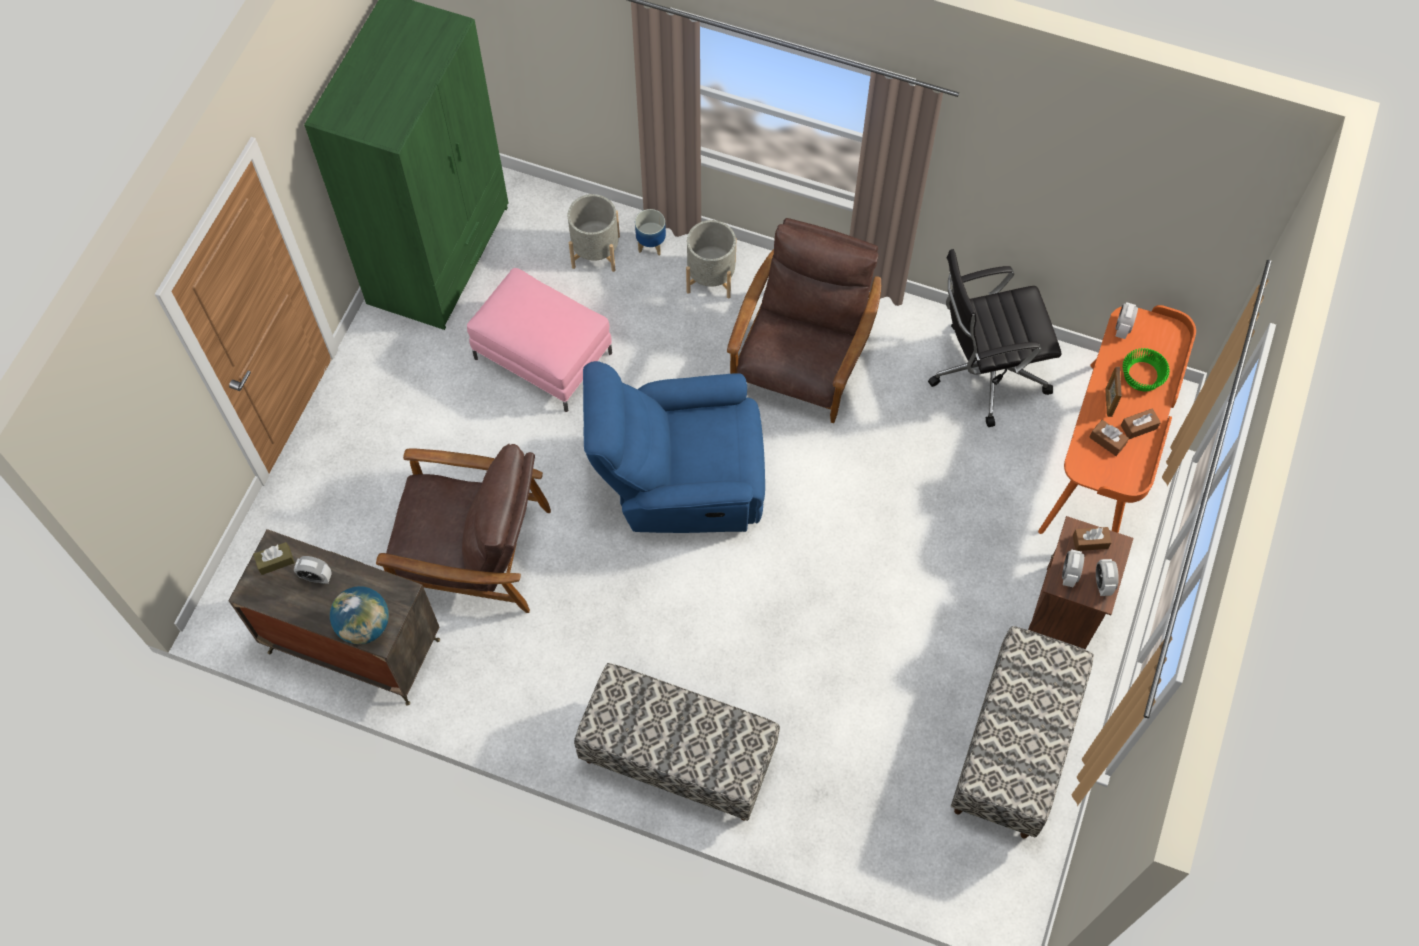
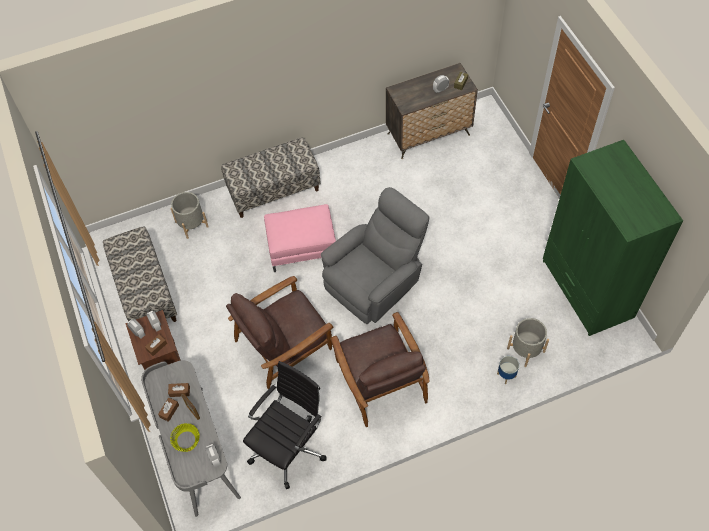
camera: 140 degrees right, 5 degrees down
globe [330,586,389,645] -> none
brown armchair [376,444,551,613] -> brown armchair moved to [226,276,334,389]
pink ottoman [467,268,612,412] -> pink ottoman moved to [264,204,336,272]
blue armchair [583,361,765,533] -> grey armchair [321,187,430,324]
grey planter [686,220,736,298] -> grey planter moved to [171,192,209,239]
orange desk [1038,305,1196,534] -> grey desk [141,360,241,517]
green bowl [1123,348,1170,391] -> yellow bowl [170,423,200,452]

